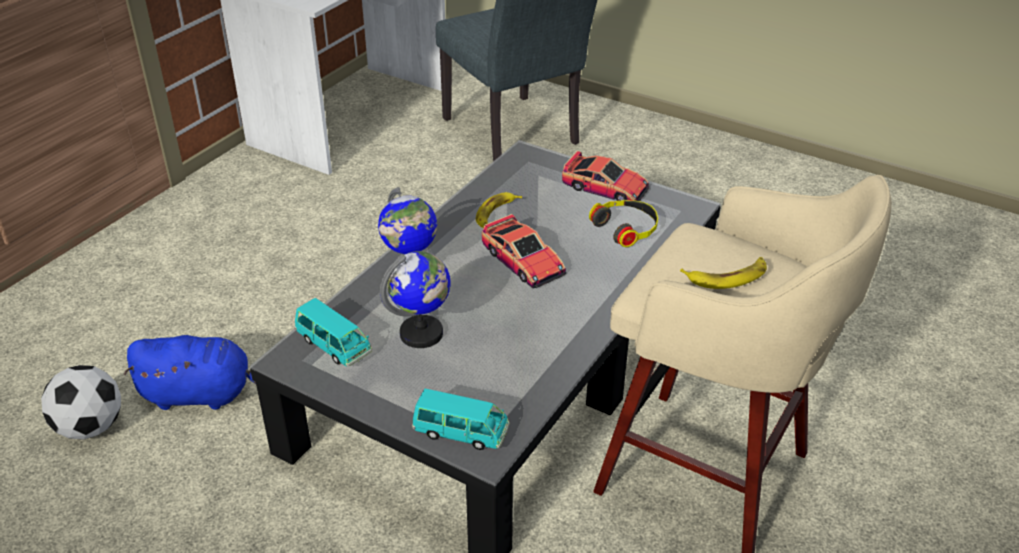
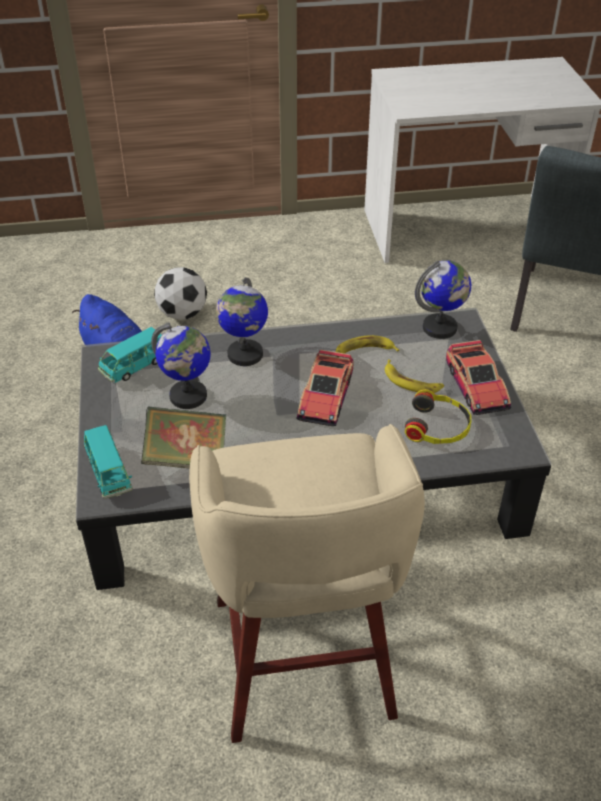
camera: 50 degrees right, 5 degrees up
football [41,365,121,440] -> football moved to [154,267,207,320]
turquoise toy car [294,298,372,367] -> turquoise toy car turned 45 degrees clockwise [98,327,162,383]
banana [680,257,767,289] -> banana moved to [385,359,444,393]
none -> book [141,406,227,469]
none -> globe [415,260,471,339]

